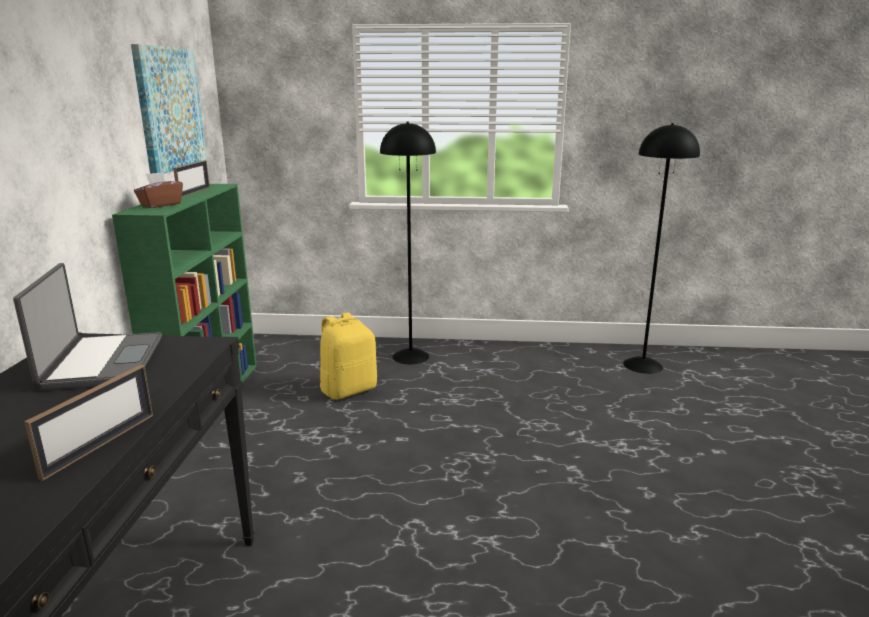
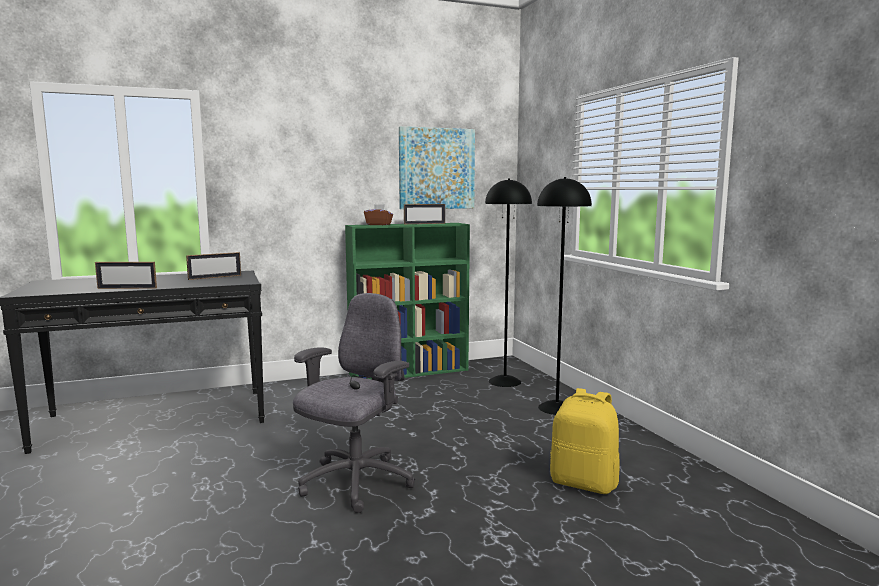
camera: 65 degrees right, 10 degrees down
laptop [13,263,162,391] -> picture frame [186,252,241,280]
yellow backpack [320,312,377,400] -> yellow backpack moved to [550,388,619,494]
black floor lamp [623,123,700,374] -> black floor lamp moved to [485,179,532,387]
none -> grey office chair [293,293,415,513]

